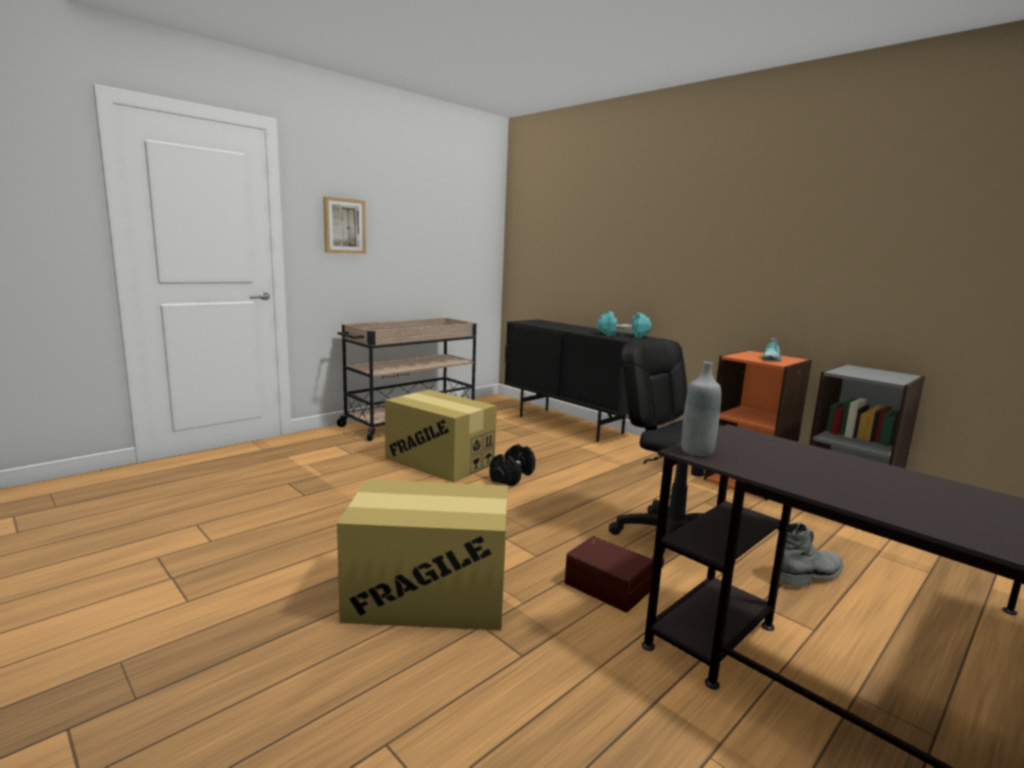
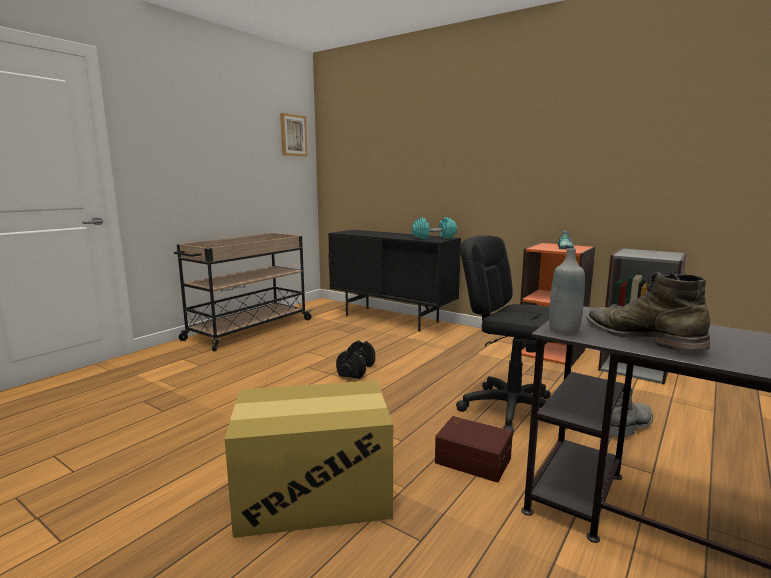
camera: 10 degrees left, 0 degrees up
picture [323,197,366,254] -> picture moved to [280,113,308,156]
cardboard box [385,390,497,483] -> none
none -> green boot [587,272,710,352]

